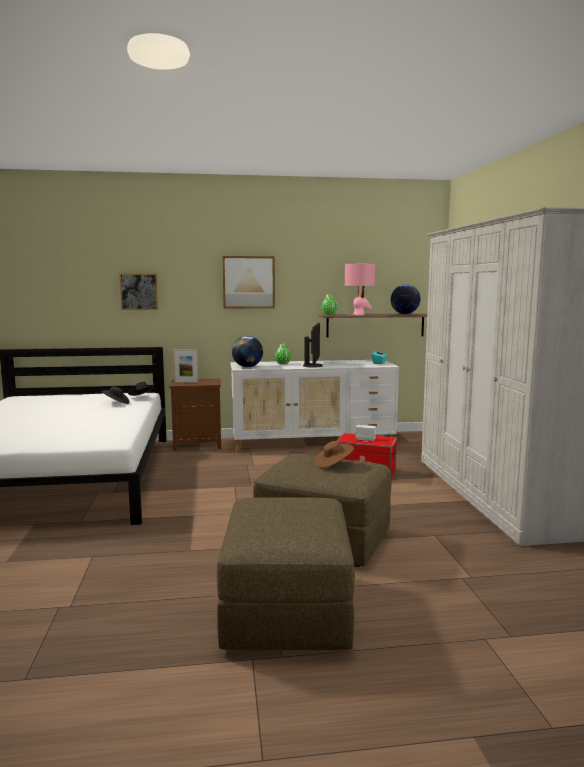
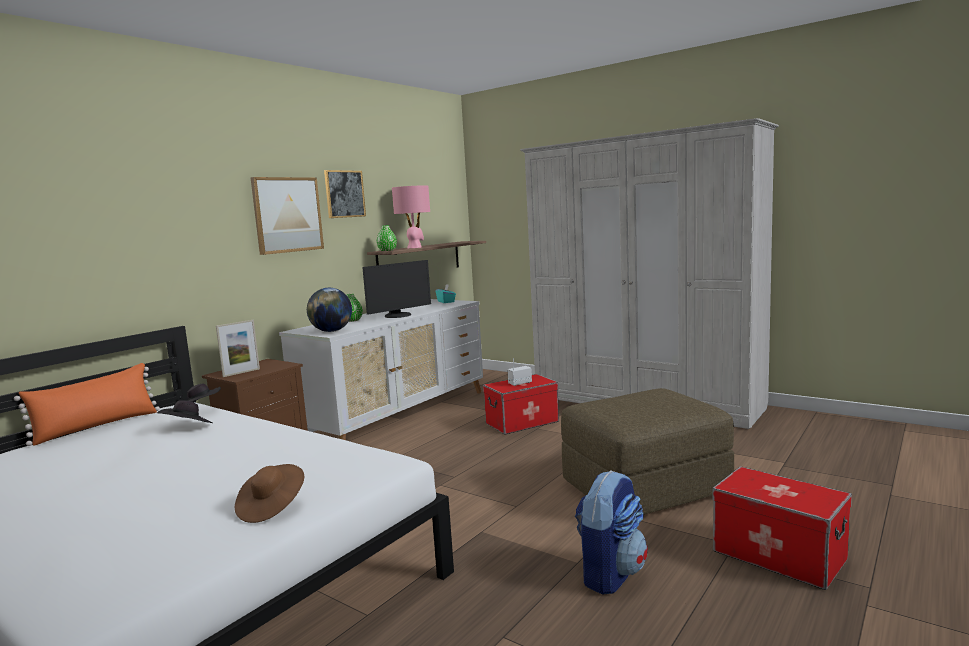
camera: 45 degrees left, 0 degrees up
picture [119,273,158,310] -> picture moved to [324,170,366,218]
brown ottoman [217,497,355,650] -> storage box [712,466,852,590]
monitor [303,323,323,367] -> monitor turned 90 degrees clockwise [362,260,431,318]
brown hat [314,441,354,468] -> brown hat moved to [235,464,304,523]
globe [391,284,420,314] -> none
none -> orange pillow [14,363,160,446]
none -> backpack [574,470,648,595]

